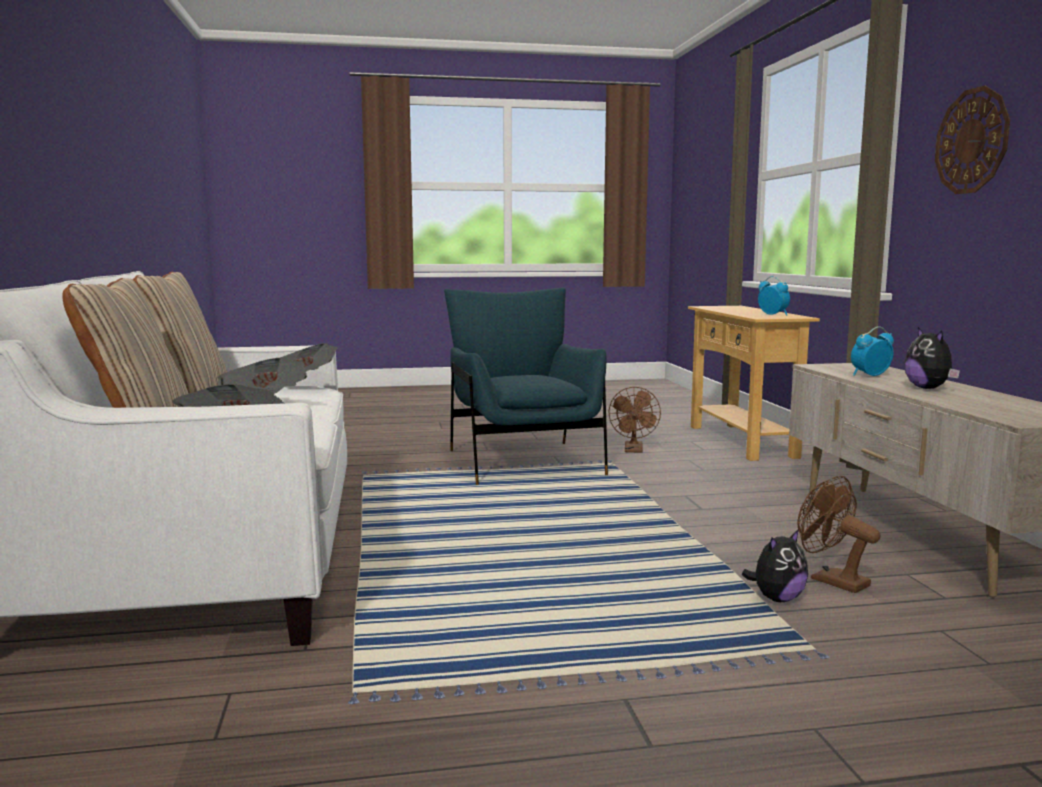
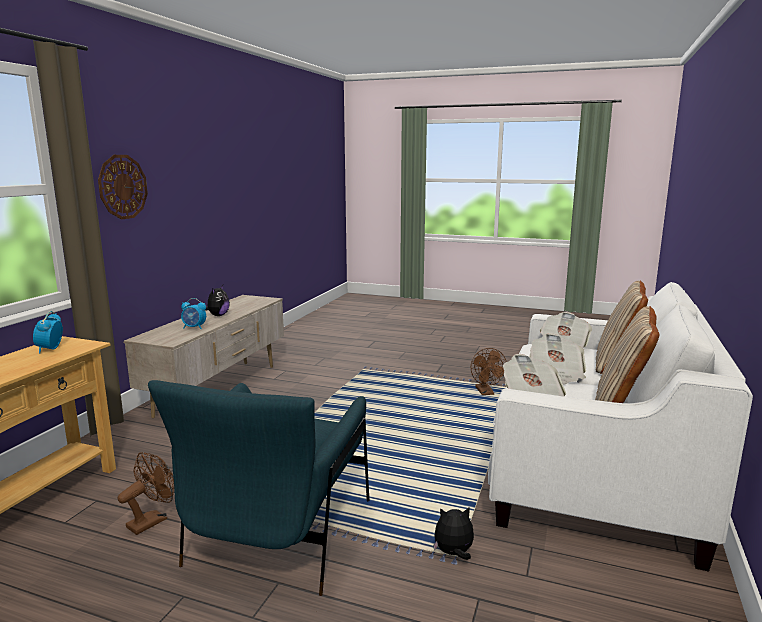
camera: 150 degrees left, 5 degrees up
plush toy [742,529,808,602] -> plush toy moved to [433,507,474,560]
brown fan [797,476,880,593] -> brown fan moved to [471,348,506,395]

